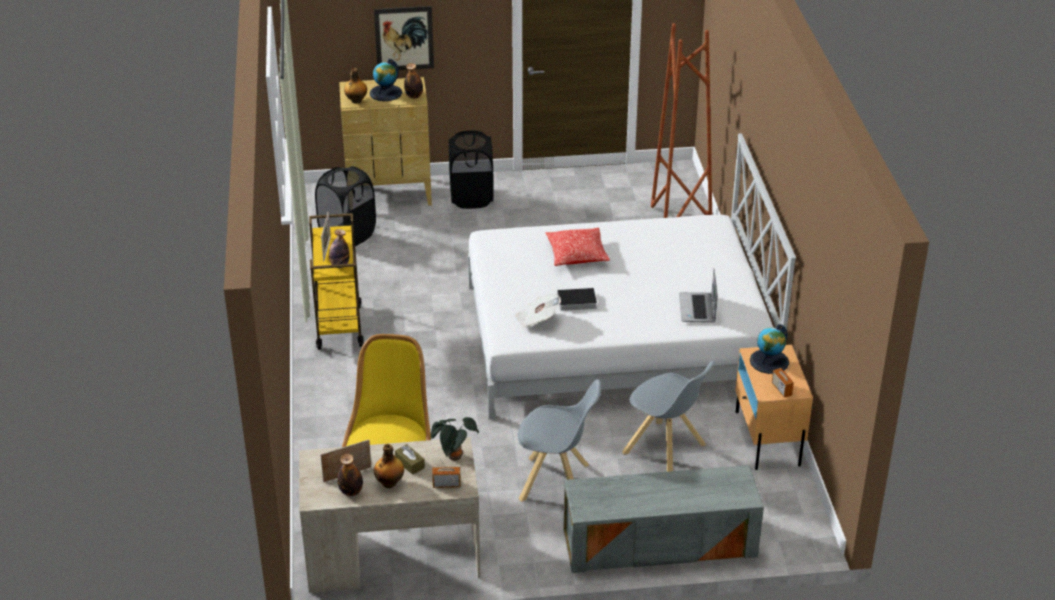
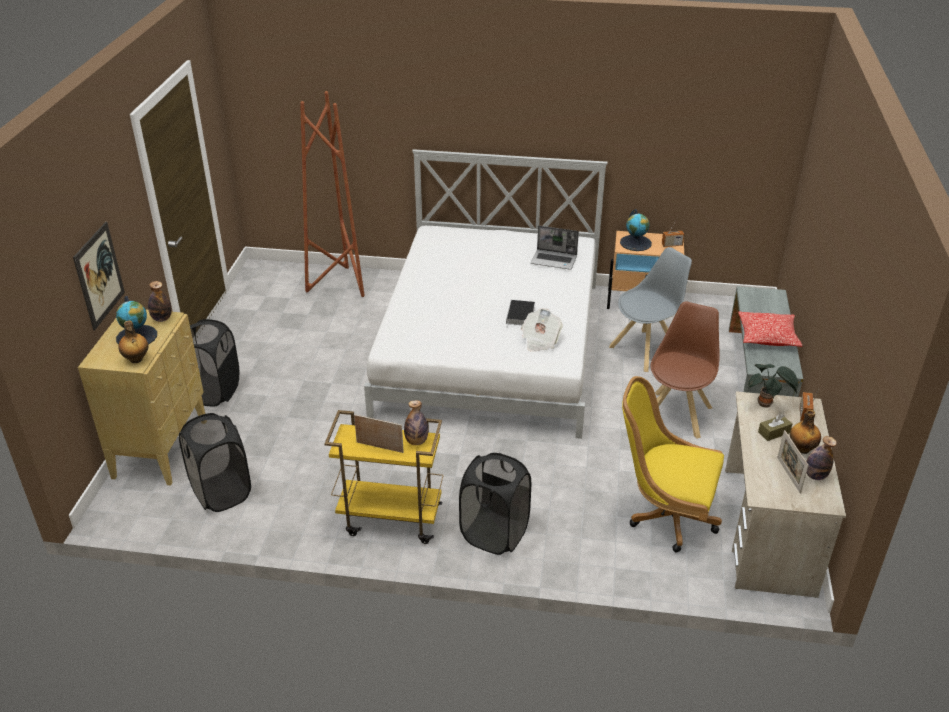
camera: 75 degrees left, 0 degrees up
grey chair [518,379,602,502] -> brown chair [651,302,720,439]
pillow [546,228,610,266] -> pillow moved to [738,312,802,347]
none -> black laundry basket [459,453,531,555]

